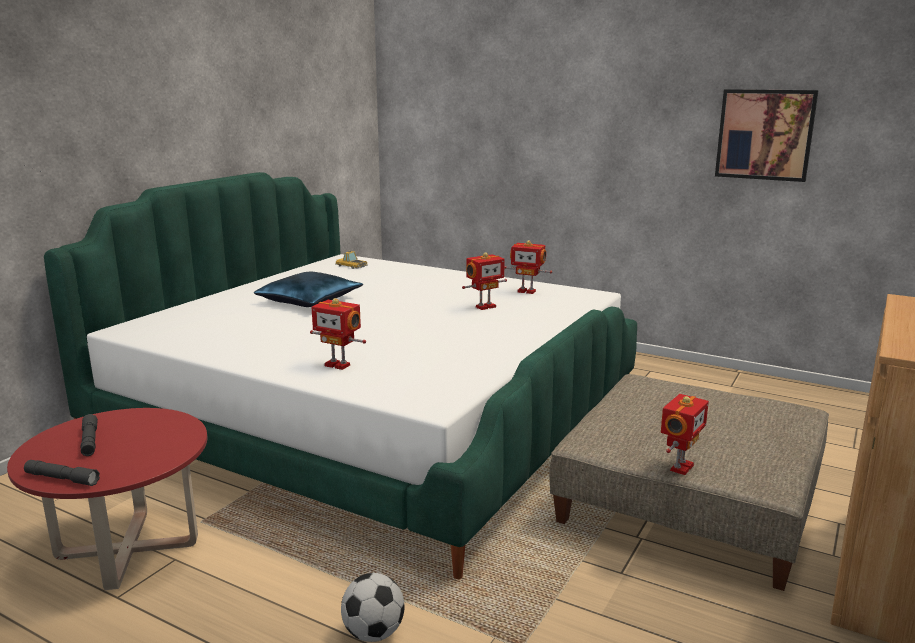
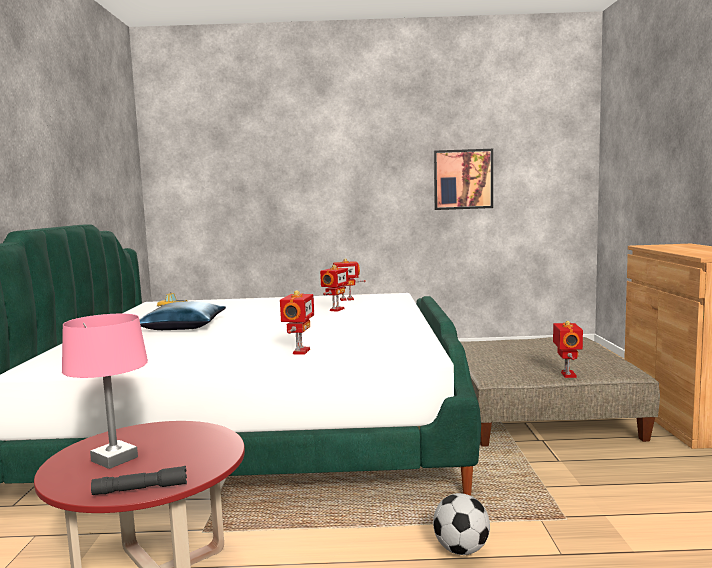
camera: 30 degrees left, 10 degrees down
grey flashlight [80,414,98,456] -> pink table lamp [62,314,148,469]
toy robot [310,298,366,370] -> toy robot turned 75 degrees counterclockwise [280,290,314,355]

